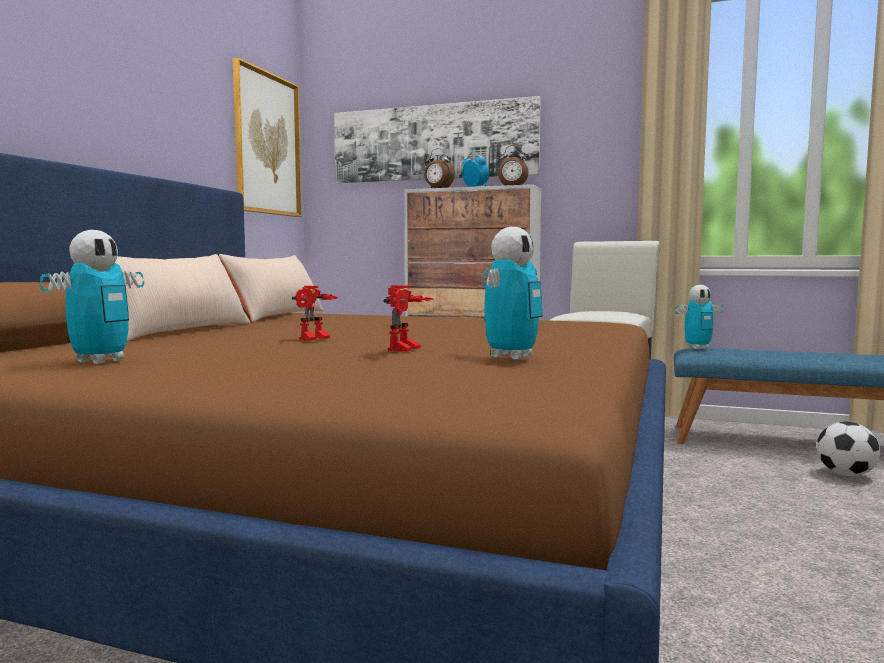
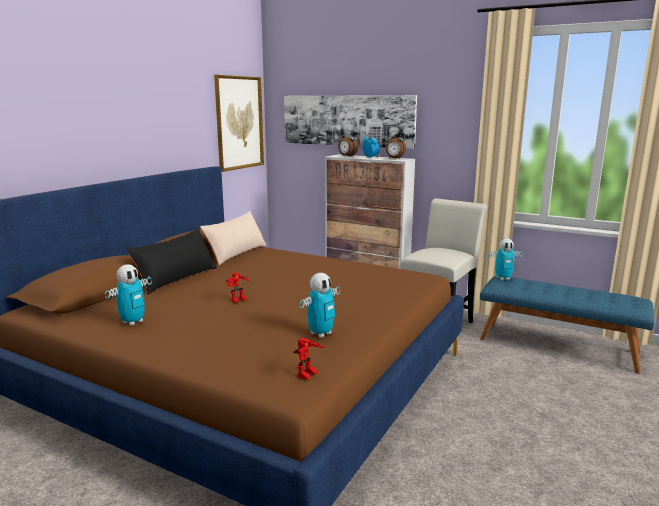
camera: 10 degrees right, 10 degrees up
beige pillow [115,254,251,342] -> black pillow [126,228,217,295]
toy robot [384,285,434,352] -> toy robot moved to [294,338,325,380]
football [817,421,880,477] -> none

